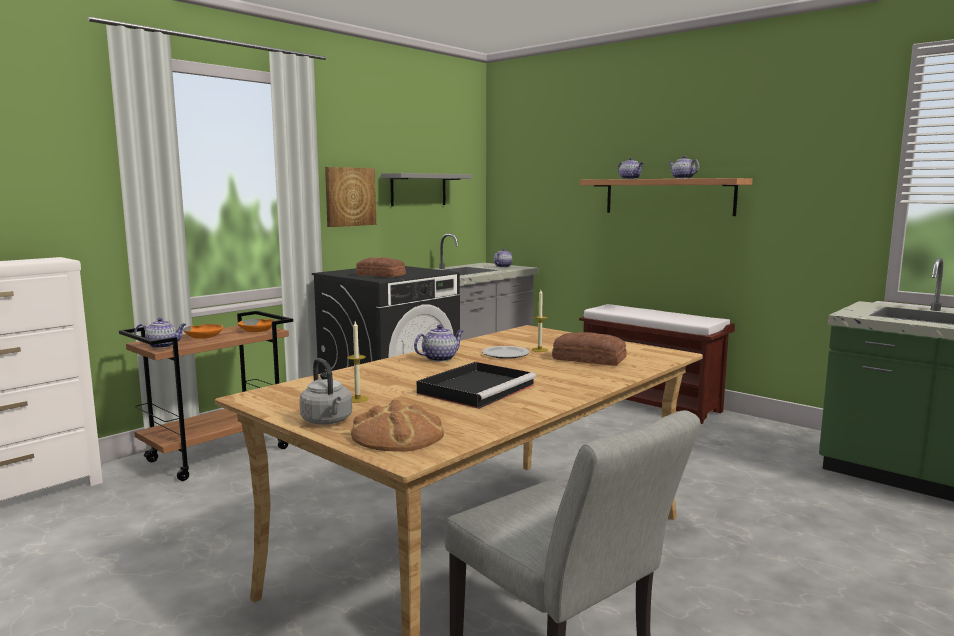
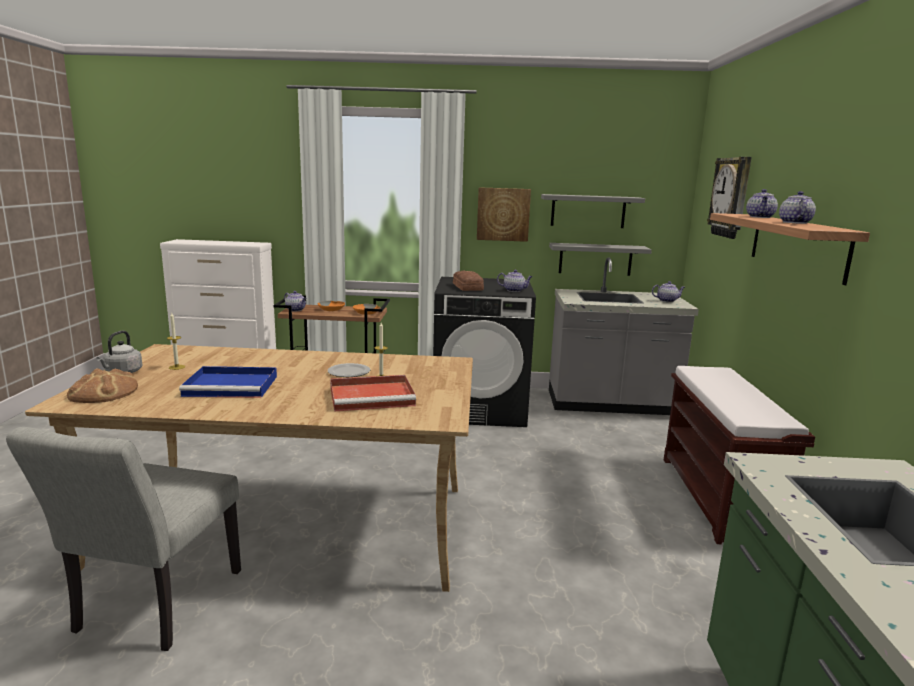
camera: 50 degrees right, 5 degrees up
teapot [414,325,464,362] -> teapot moved to [497,270,533,292]
black tray [417,362,536,409] -> blue tray [179,366,277,398]
bread [552,332,627,366] -> red tray [330,375,416,411]
none -> grey shelf [549,243,652,276]
none -> wall clock [707,157,752,239]

